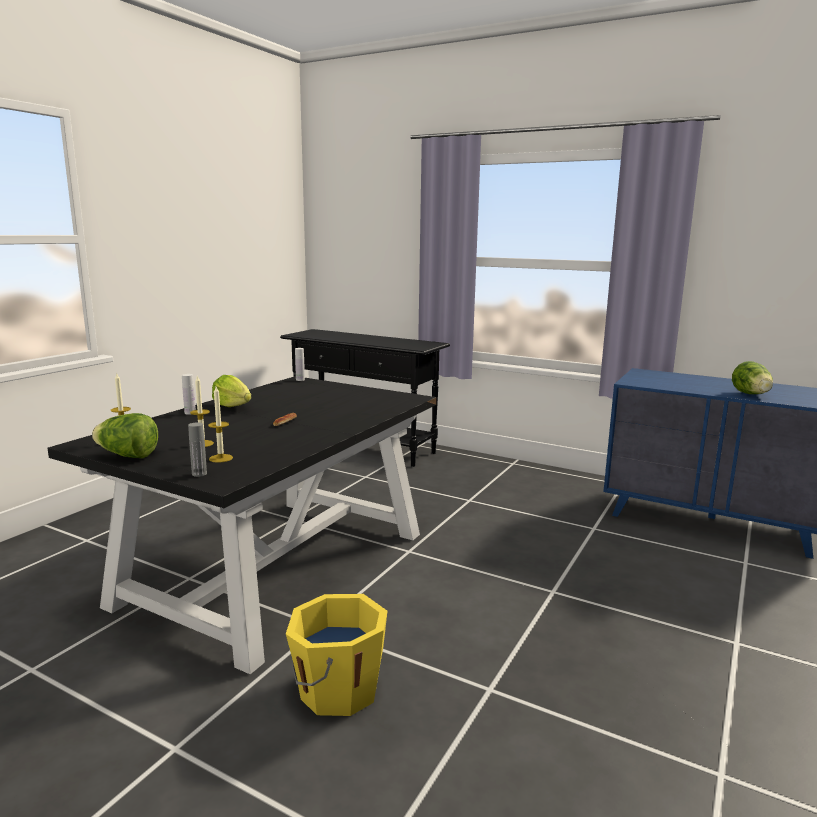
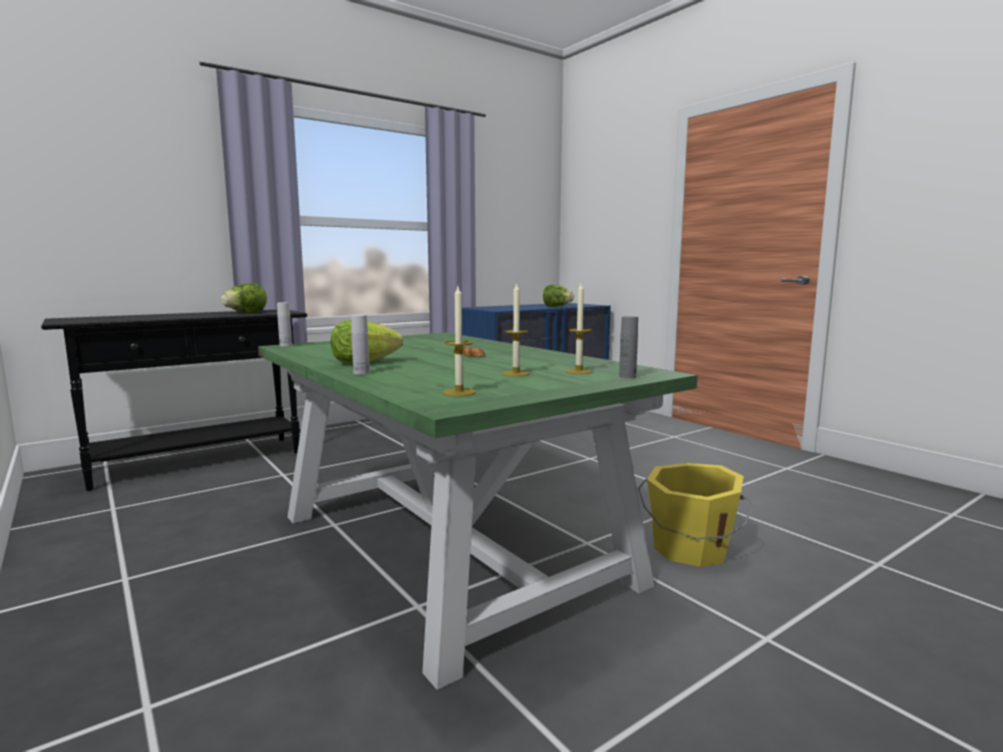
camera: 65 degrees left, 5 degrees down
black dining table [47,376,436,674] -> green dining table [258,333,698,690]
lettuce [92,413,158,458] -> lettuce moved to [221,283,267,313]

